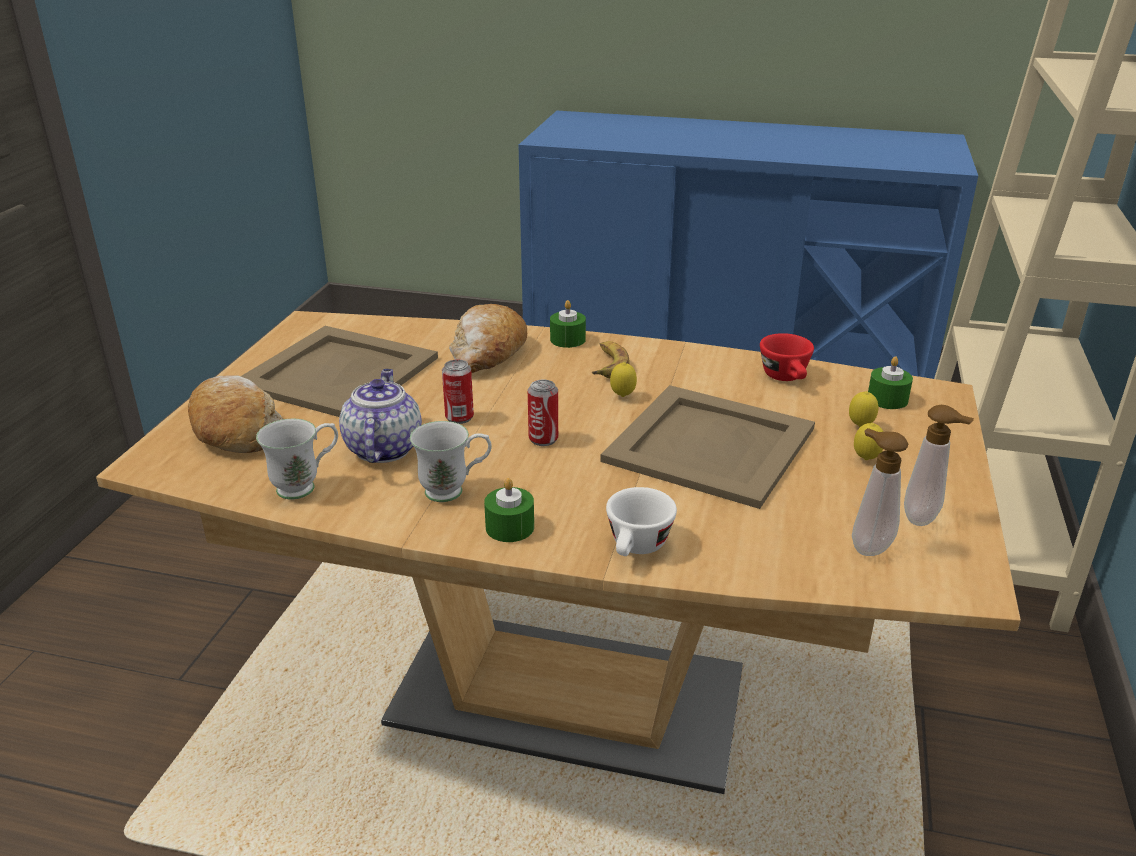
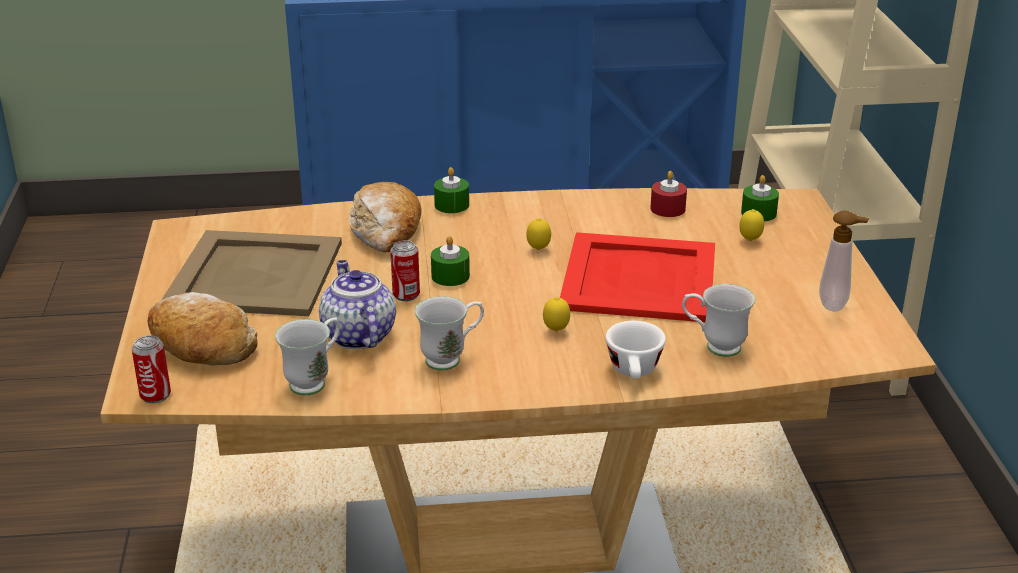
camera: 20 degrees left, 0 degrees up
green candle [484,478,534,542] -> green candle moved to [431,236,470,286]
can [528,380,558,446] -> can moved to [131,335,171,403]
banana [592,341,630,378] -> none
beige tray [600,385,815,509] -> red tray [560,232,715,322]
red cup [760,333,814,381] -> red candle [650,171,687,217]
soap dispenser [852,428,908,556] -> none
lemon [854,423,883,460] -> lemon moved to [543,297,570,332]
none -> white mug [682,284,755,357]

